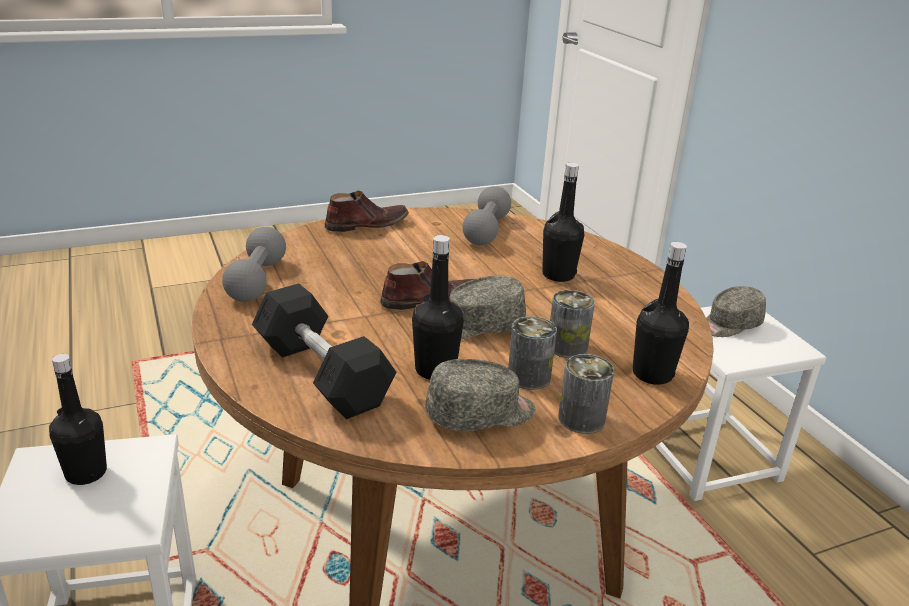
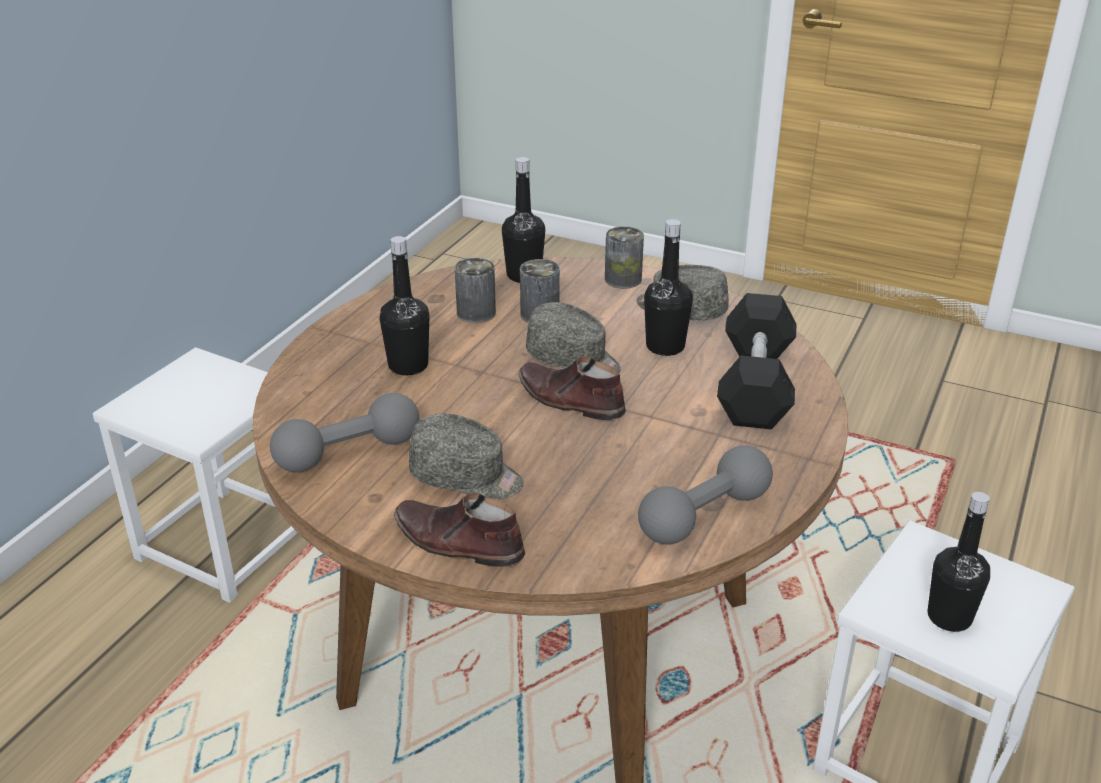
camera: 130 degrees left, 5 degrees up
can [508,316,557,390] -> can moved to [455,258,496,323]
grey cap [706,286,766,337] -> grey cap moved to [409,413,524,500]

